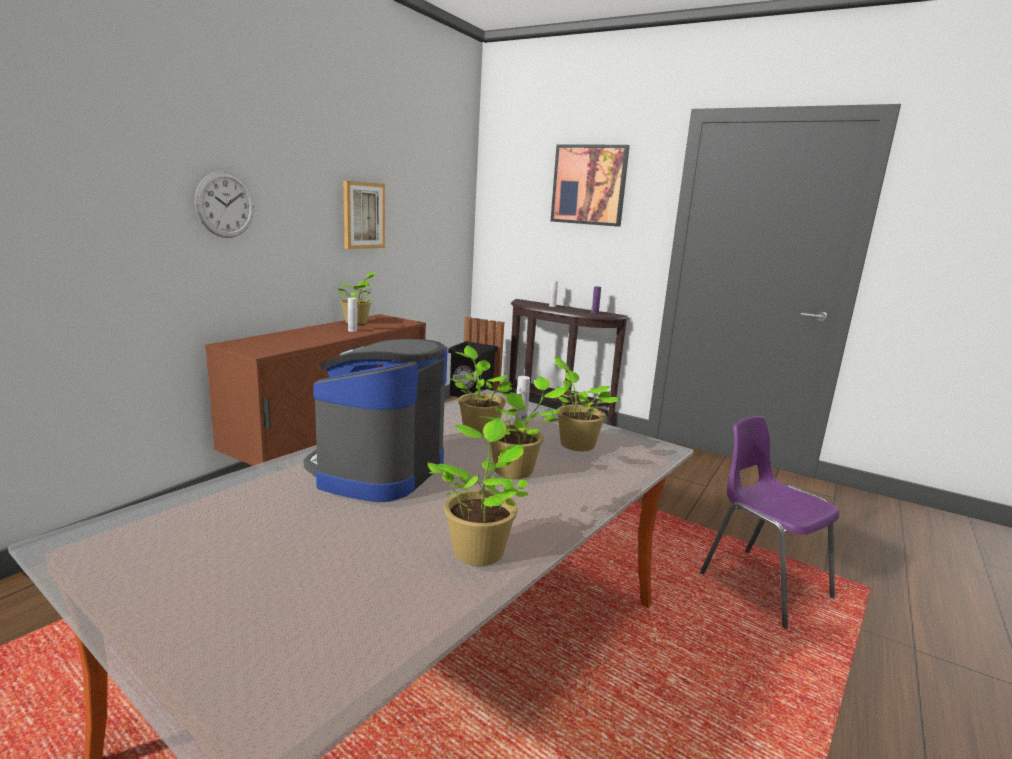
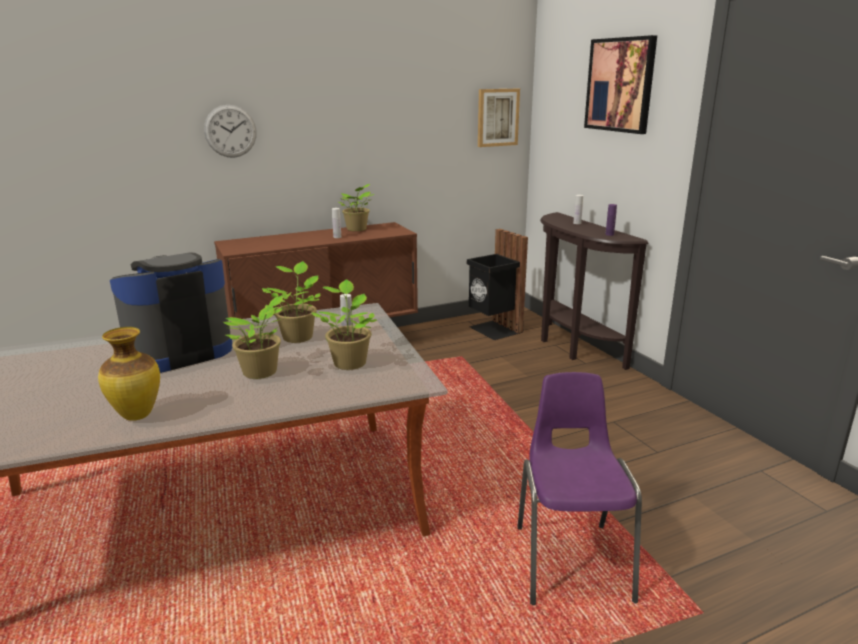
camera: 35 degrees right, 5 degrees up
picture [343,180,385,249] -> picture moved to [478,89,520,147]
potted plant [427,418,528,566] -> vase [98,327,160,421]

